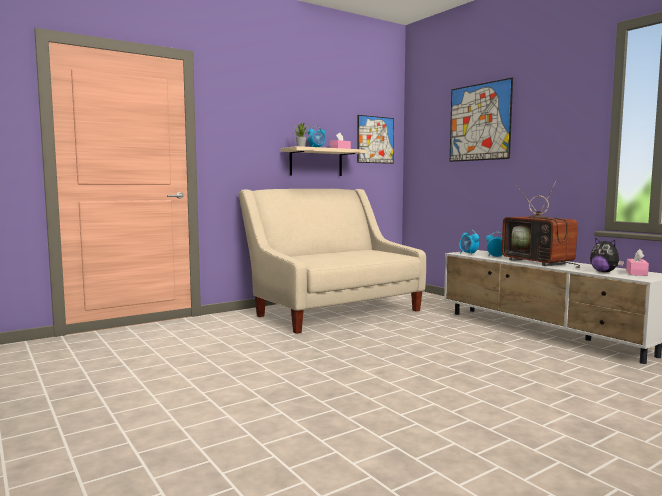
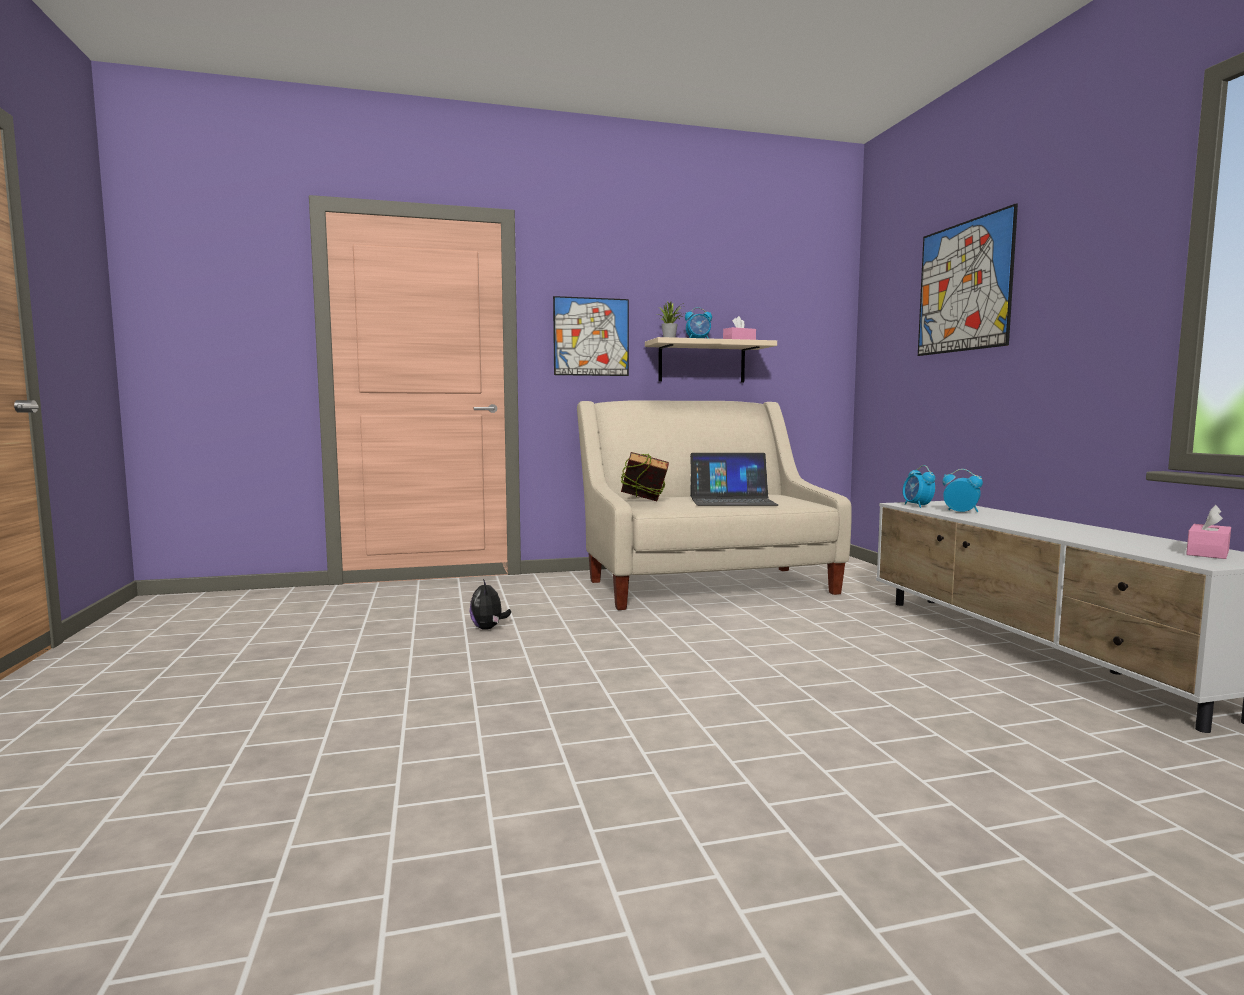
camera: 20 degrees right, 0 degrees up
picture [357,115,394,164] -> picture moved to [553,296,629,376]
television [502,179,580,268] -> none
plush toy [590,238,624,272] -> plush toy moved to [470,579,511,630]
none -> book [621,452,669,501]
none -> laptop [690,453,778,506]

